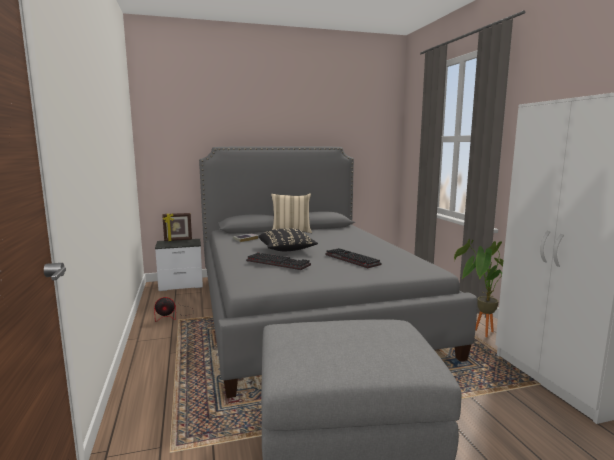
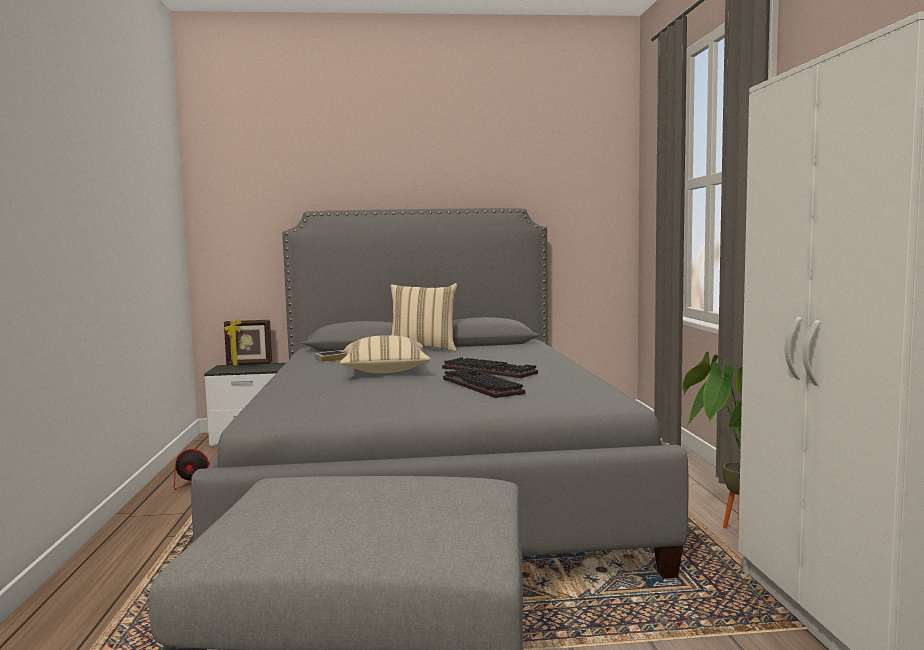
camera: 10 degrees right, 5 degrees down
keyboard [246,252,311,270] -> keyboard moved to [442,357,538,378]
black pillow [258,228,318,251] -> beige pillow [340,335,431,373]

